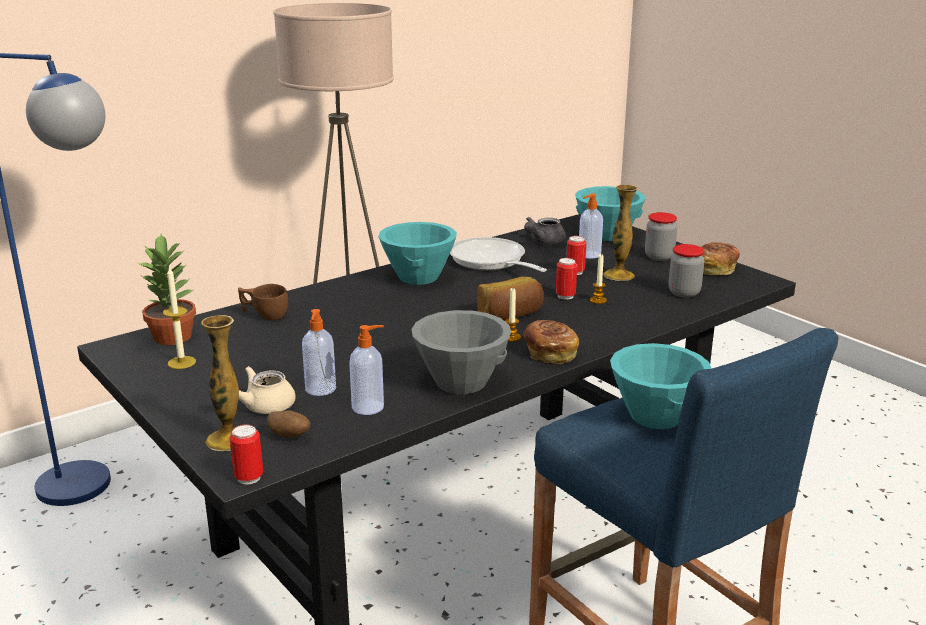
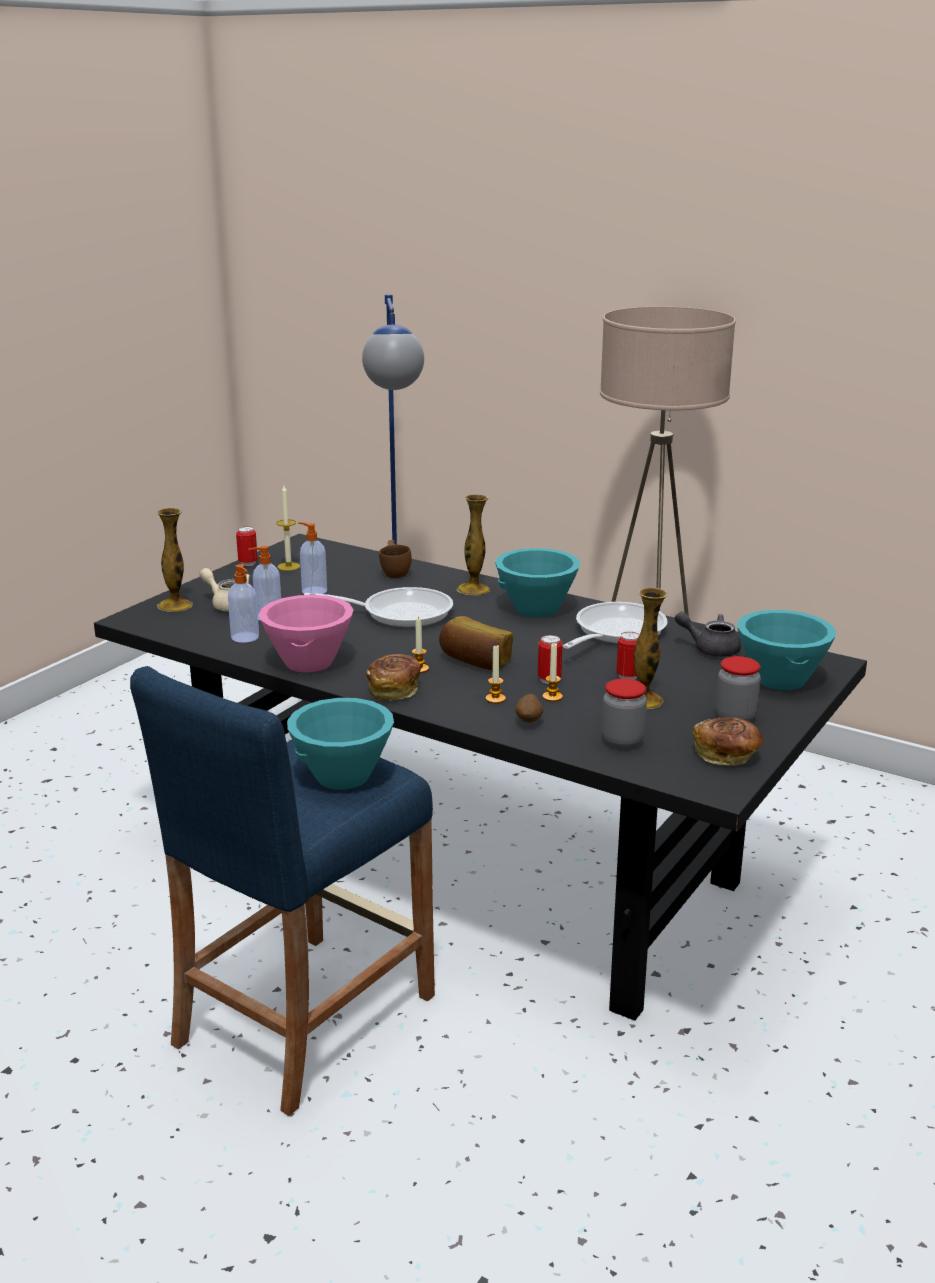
camera: 70 degrees right, 0 degrees up
potted plant [138,234,196,345] -> none
can [230,424,263,485] -> can moved to [236,526,258,566]
potato [267,410,310,438] -> potato moved to [515,694,543,723]
grey bowl [411,310,512,394] -> pink bowl [259,595,353,673]
soap dispenser [579,193,603,259] -> soap dispenser moved to [298,522,327,594]
none -> frying pan [304,587,453,628]
none -> vase [457,494,490,595]
none -> candle [485,645,506,704]

